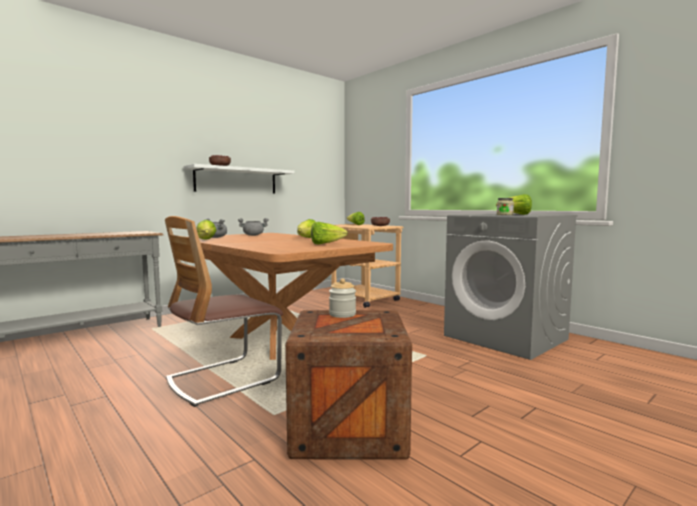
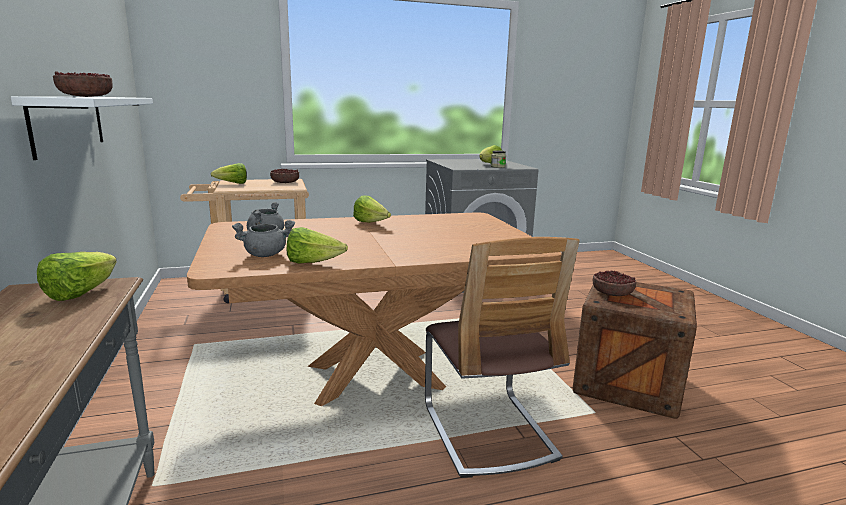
camera: 65 degrees left, 10 degrees up
lettuce [311,222,348,244] -> lettuce moved to [37,252,117,301]
jar [329,279,356,318] -> bowl [593,270,636,296]

